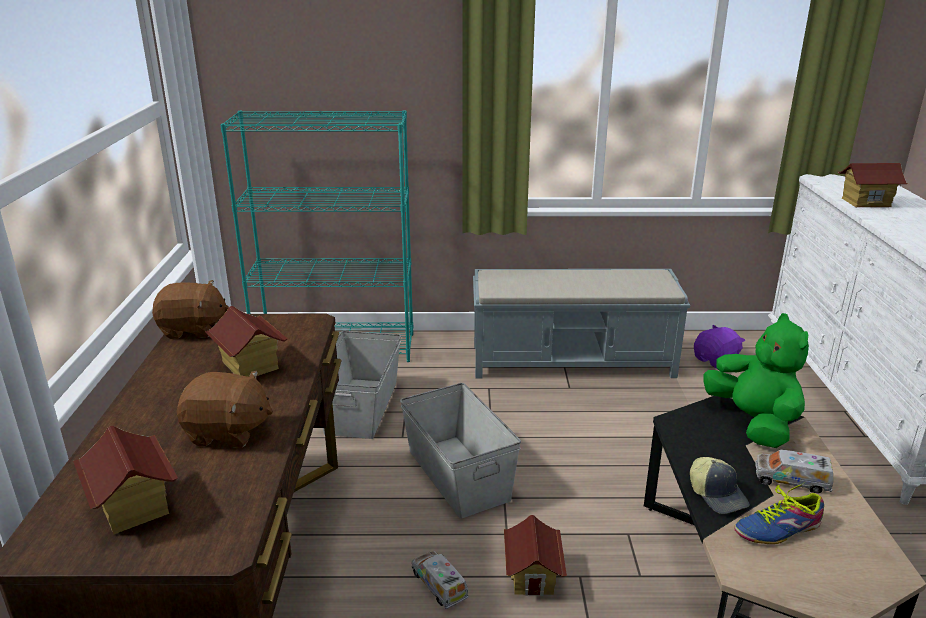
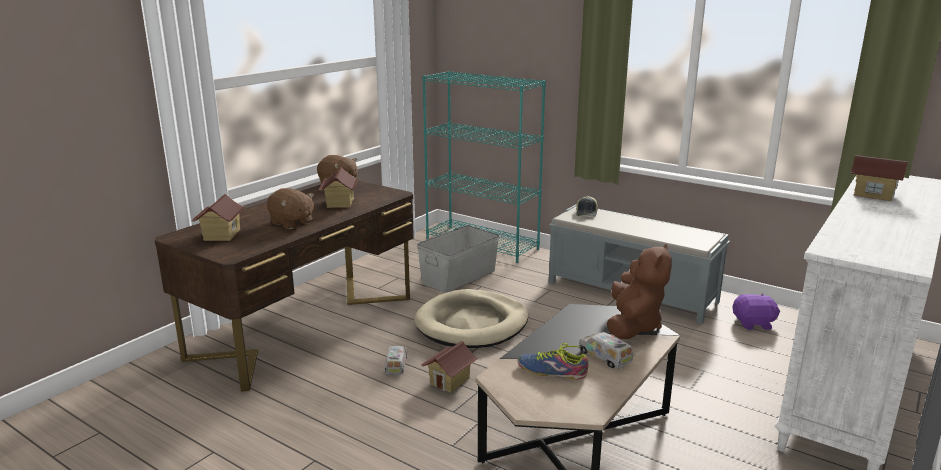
camera: 35 degrees right, 5 degrees down
grey storage box [400,383,521,519] -> beige dog bed [414,289,528,348]
cap [690,457,750,514] -> cap moved to [576,196,598,217]
green plush toy [703,313,809,448] -> brown plush toy [607,243,672,339]

